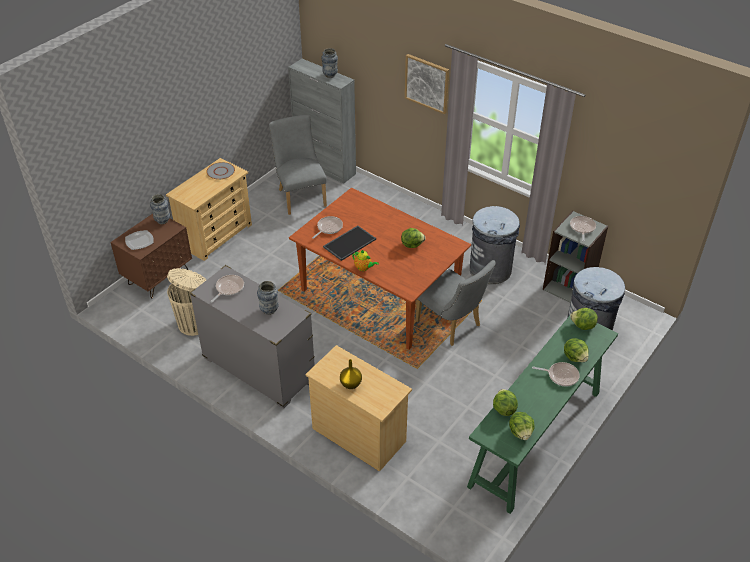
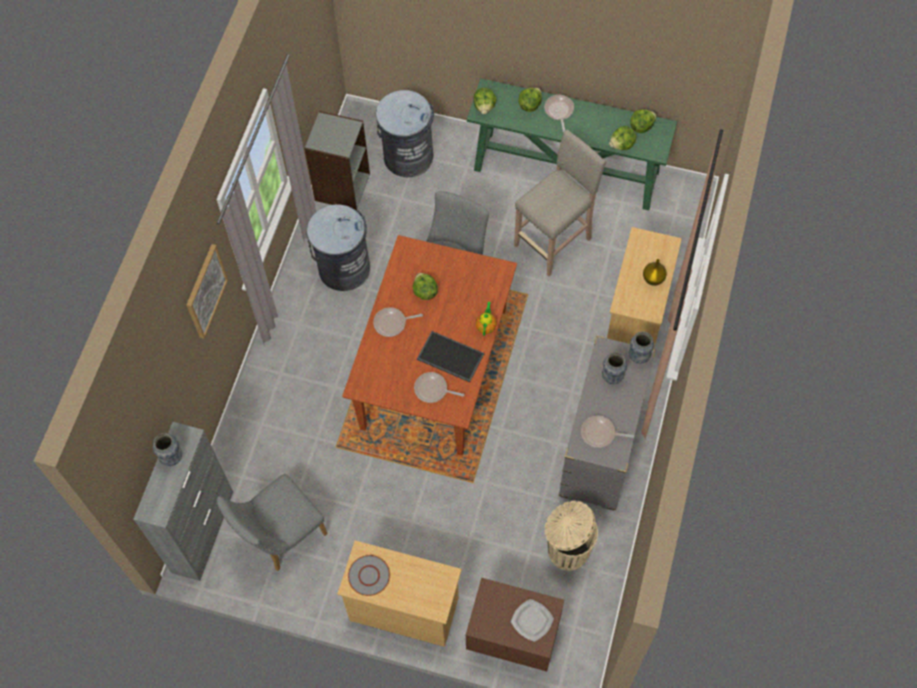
camera: 110 degrees left, 20 degrees up
vase [150,194,170,224] -> vase moved to [629,331,654,364]
frying pan [570,216,596,242] -> frying pan moved to [373,307,423,337]
none -> beige stool [514,130,606,276]

